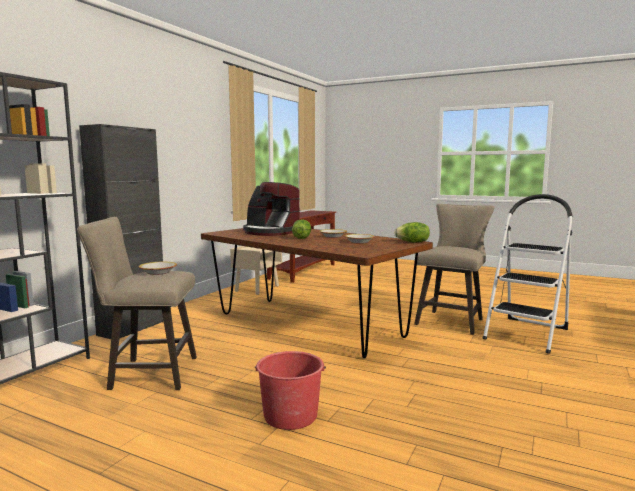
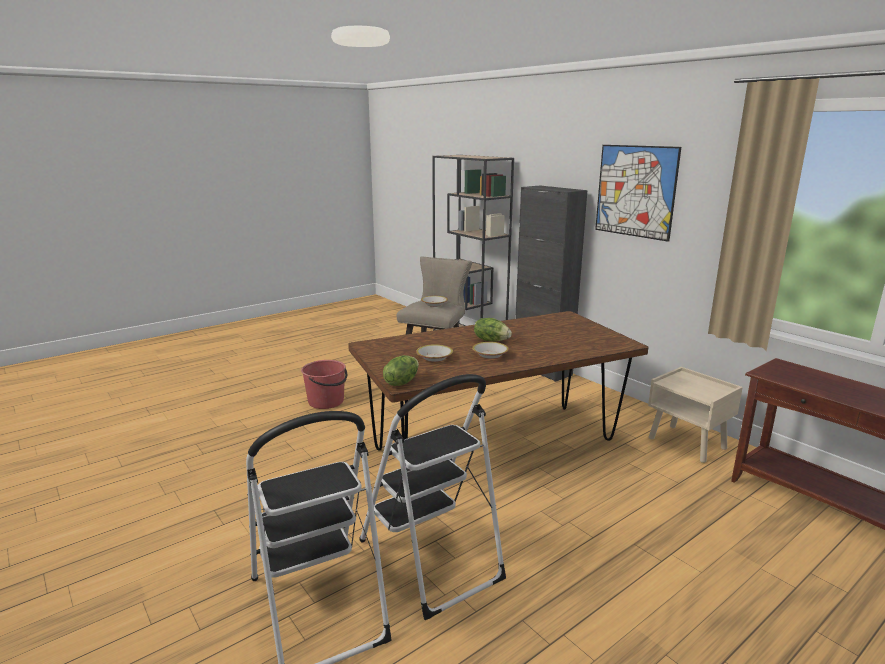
camera: 115 degrees right, 10 degrees up
coffee machine [243,182,300,236] -> none
beige stool [414,204,495,335] -> step ladder [359,374,506,620]
none -> picture [595,145,681,242]

